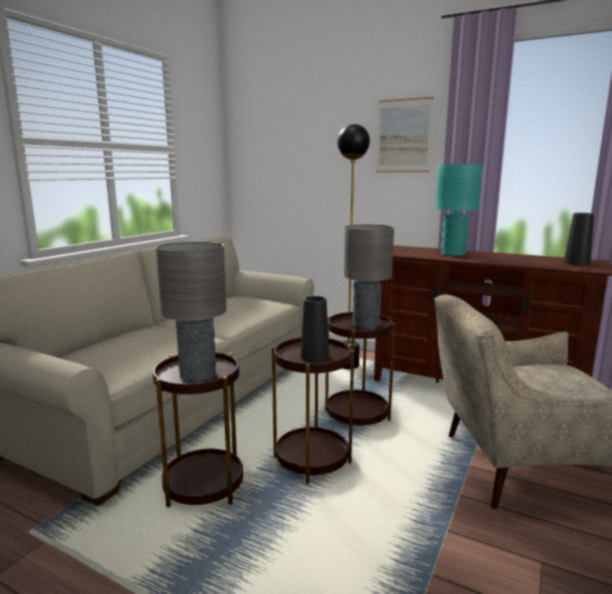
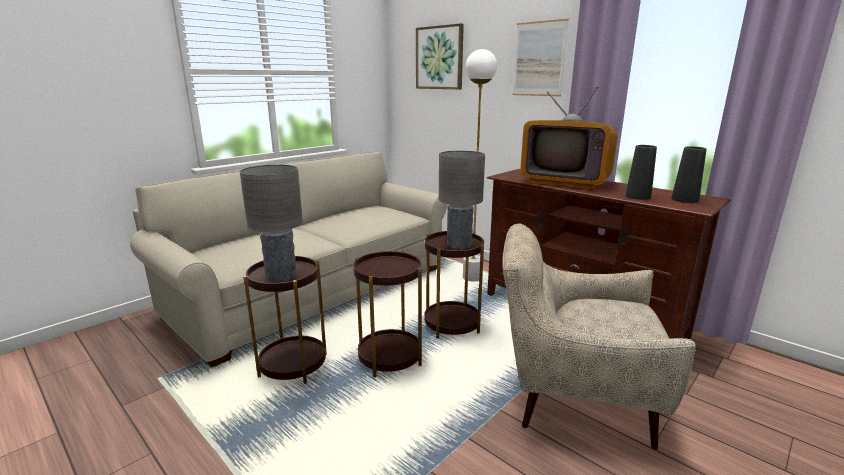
camera: 15 degrees right, 5 degrees up
black vase [301,296,329,362] -> black vase moved to [625,145,657,200]
black floor lamp [337,124,370,369] -> white floor lamp [463,49,497,281]
turquoise table lamp [435,164,483,256] -> television [520,86,618,189]
none -> picture [416,23,464,89]

